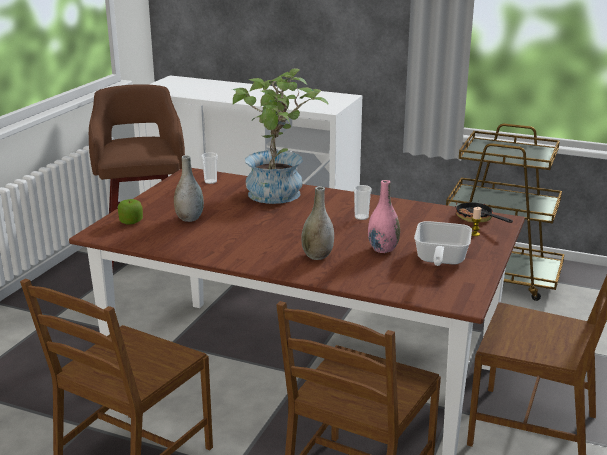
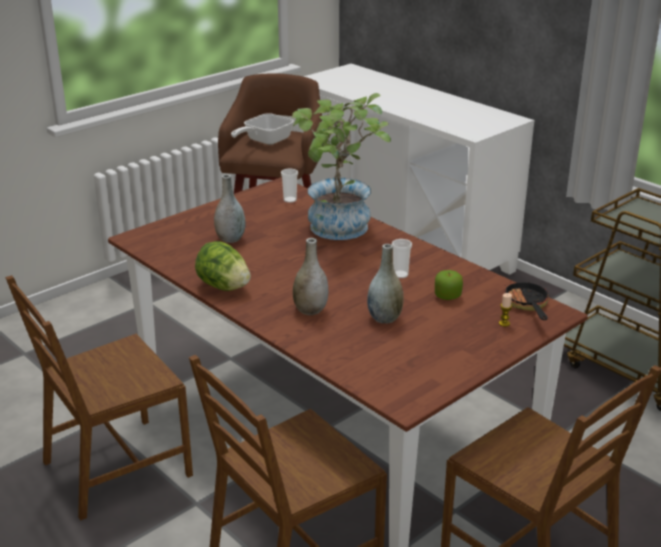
camera: 25 degrees right, 5 degrees up
apple [118,199,143,225] -> apple moved to [435,270,463,300]
pink vase [368,180,400,253] -> grey vase [367,244,404,323]
frying pan [414,221,472,266] -> frying pan moved to [231,113,294,145]
none -> lettuce [195,241,251,291]

